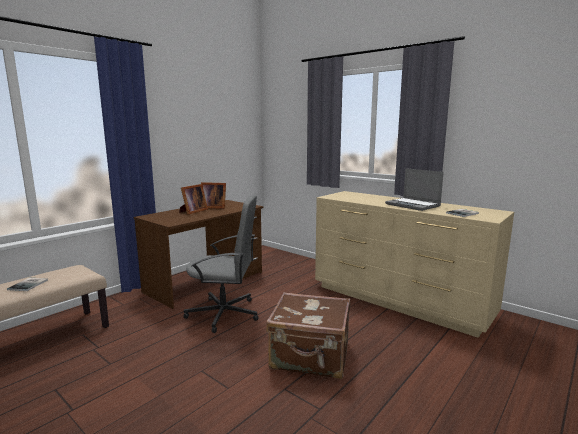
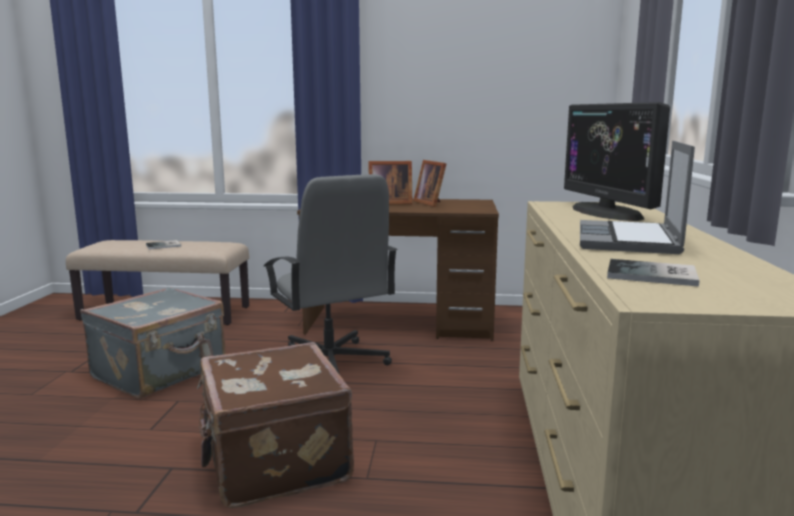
camera: 55 degrees right, 0 degrees up
none -> grey suitcase [80,287,226,399]
none -> monitor [564,102,670,221]

